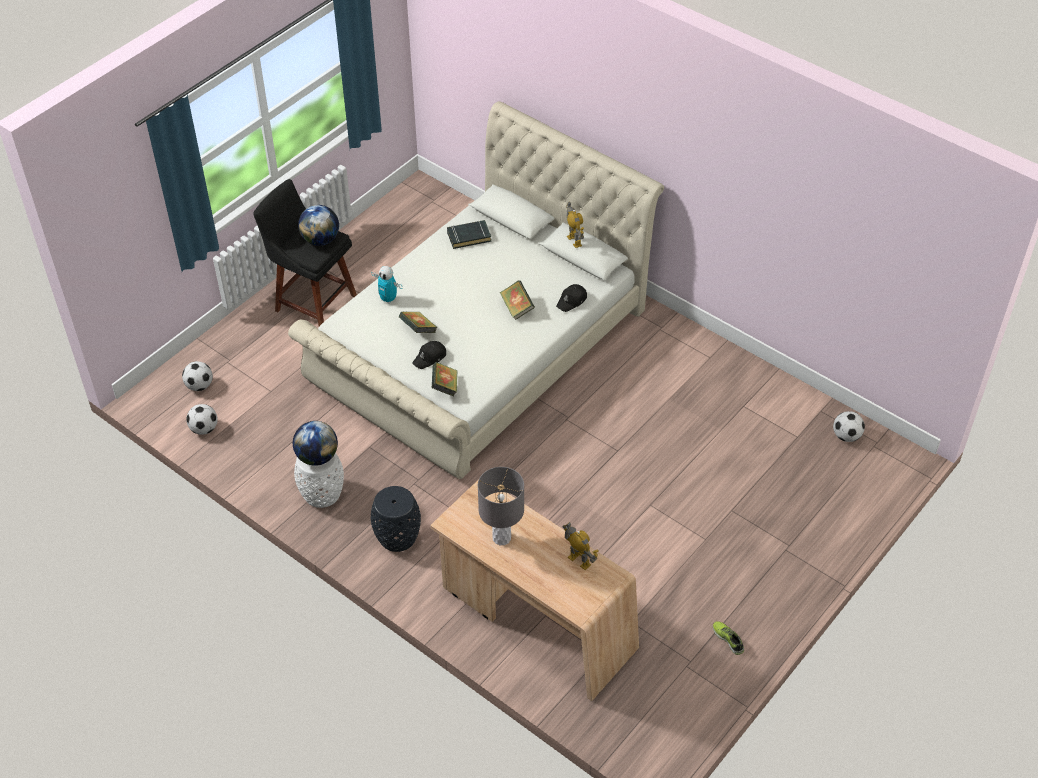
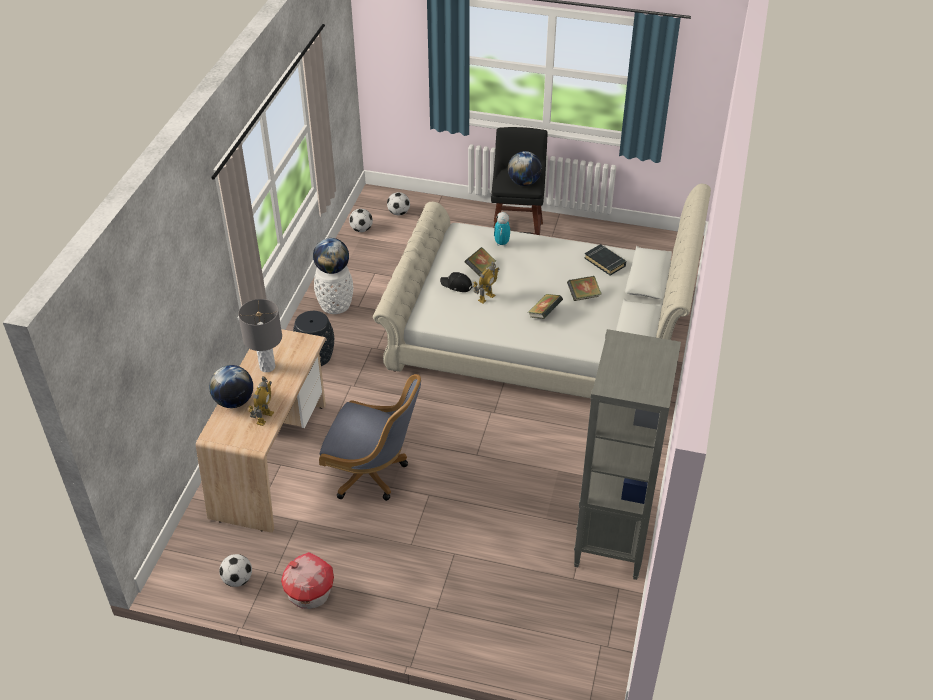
camera: 65 degrees right, 5 degrees down
book [432,362,458,397] -> book moved to [567,276,601,301]
black cap [556,284,587,312] -> none
toy robot [566,202,584,248] -> toy robot moved to [473,261,500,303]
shoe [713,621,744,655] -> toy house [281,552,334,609]
football [833,411,865,442] -> football moved to [219,554,252,587]
none -> globe [209,365,253,408]
none -> blue office chair [319,374,421,501]
none -> grey bookcase [574,329,681,580]

